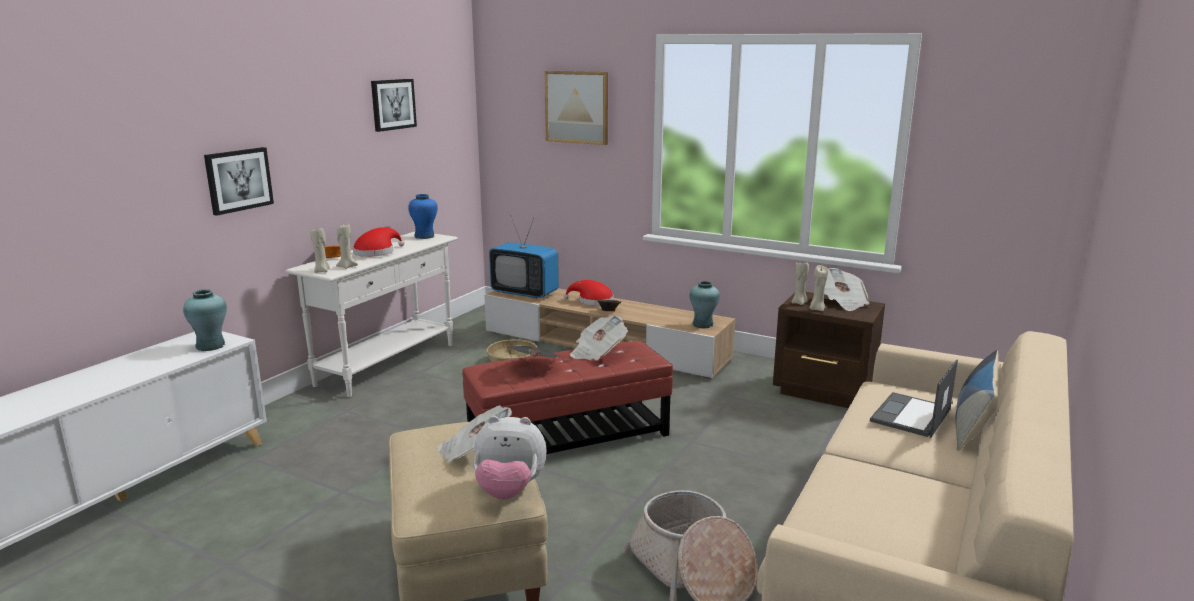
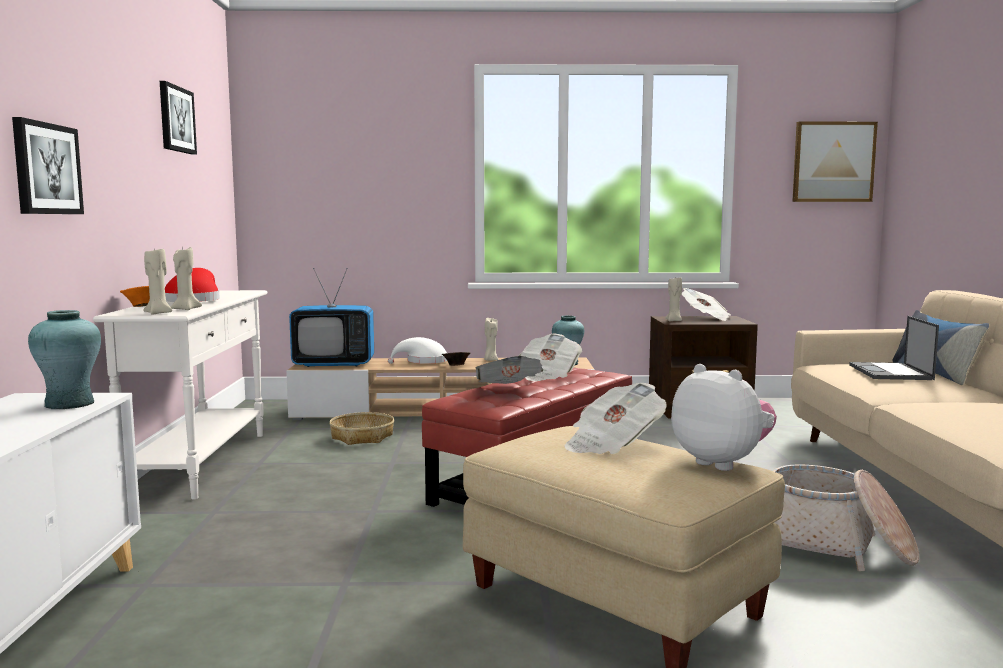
camera: 30 degrees left, 10 degrees down
blue vase [408,194,438,239] -> none
plush toy [473,416,547,500] -> plush toy turned 105 degrees counterclockwise [671,364,777,471]
picture [545,71,608,145] -> picture moved to [792,122,878,202]
red hat [563,280,614,306] -> white hat [388,337,447,364]
beige candle [809,265,828,311] -> beige candle moved to [484,318,499,361]

